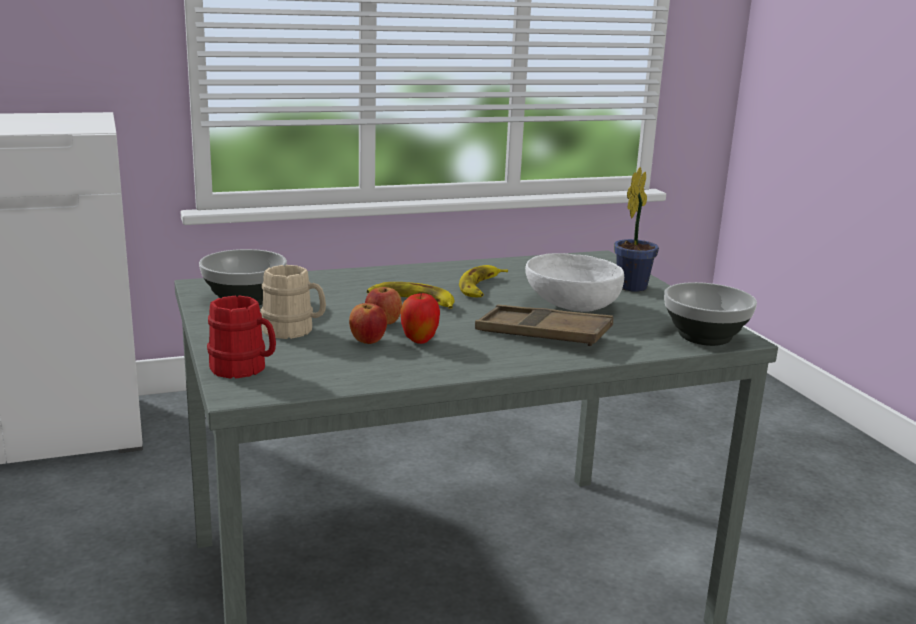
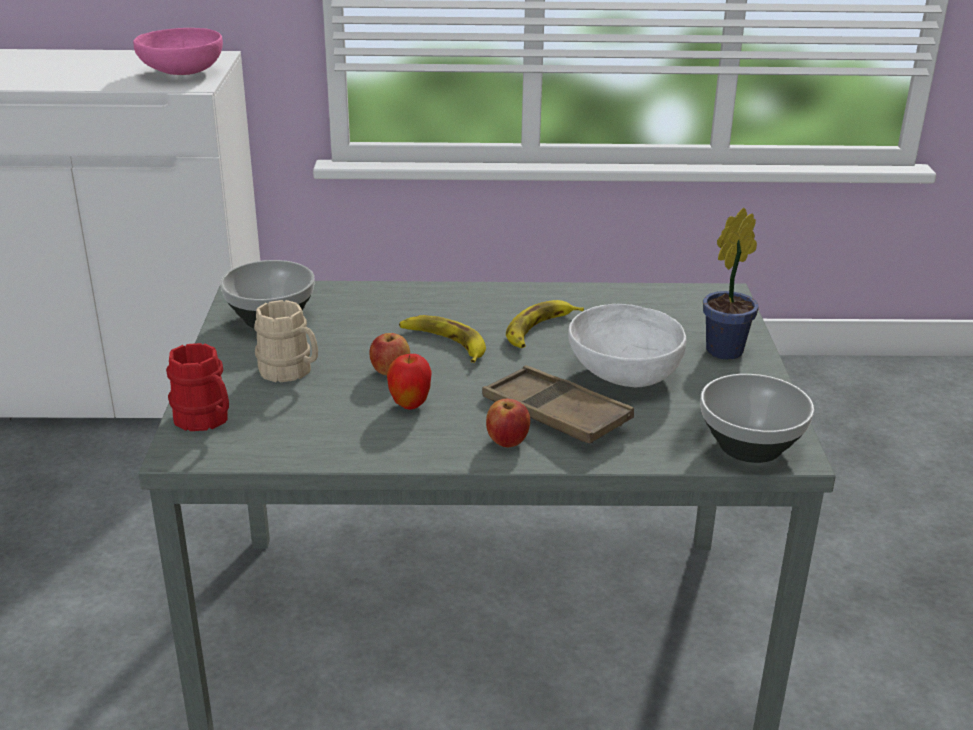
camera: 20 degrees right, 10 degrees up
apple [349,303,387,344] -> apple moved to [486,399,530,448]
none -> pink bowl [133,28,223,75]

